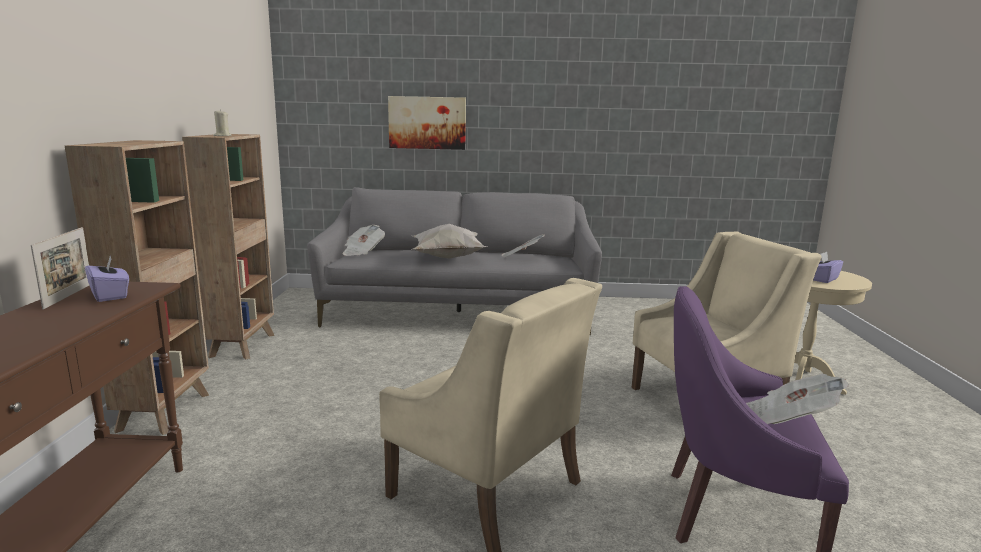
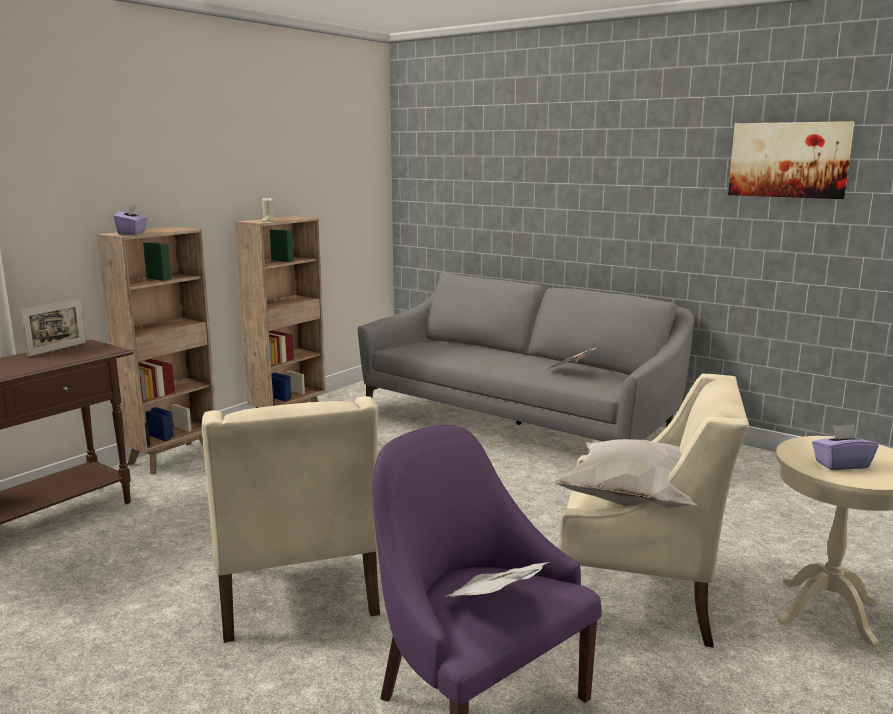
camera: 35 degrees right, 0 degrees up
purple tissue box [85,256,129,302] -> purple tissue box moved to [113,205,147,235]
newspaper [342,225,385,256] -> none
picture [388,96,466,150] -> picture moved to [728,121,854,199]
white pillow [413,224,487,259] -> white pillow moved to [549,439,697,508]

